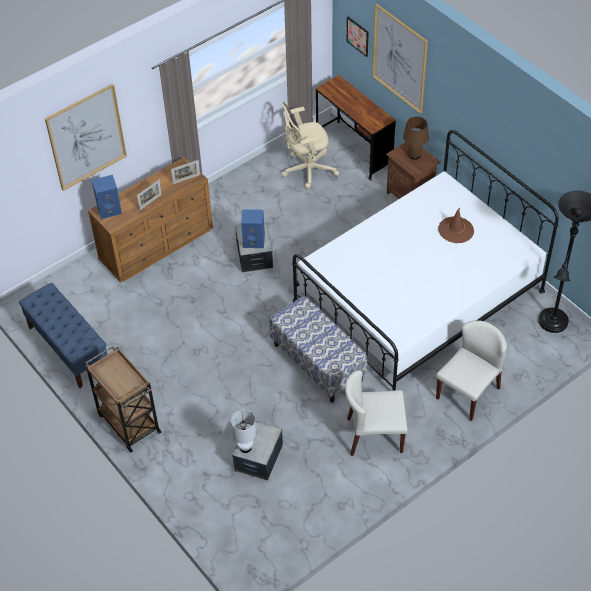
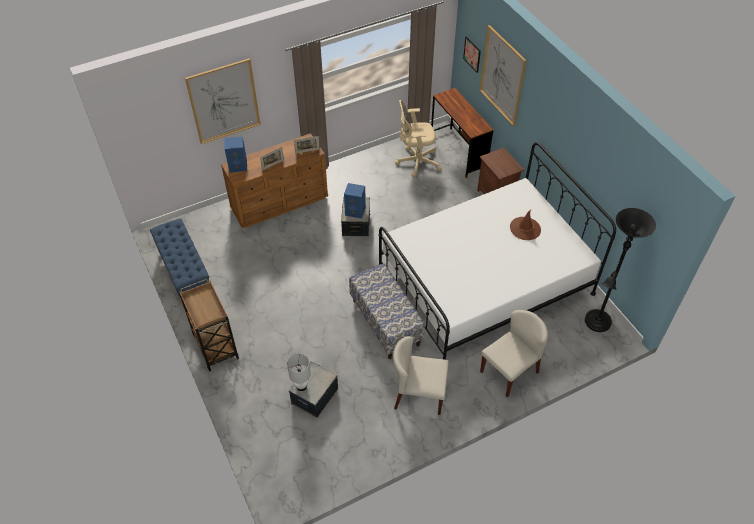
camera: 10 degrees right, 0 degrees up
brown table lamp [403,117,429,160] -> none

